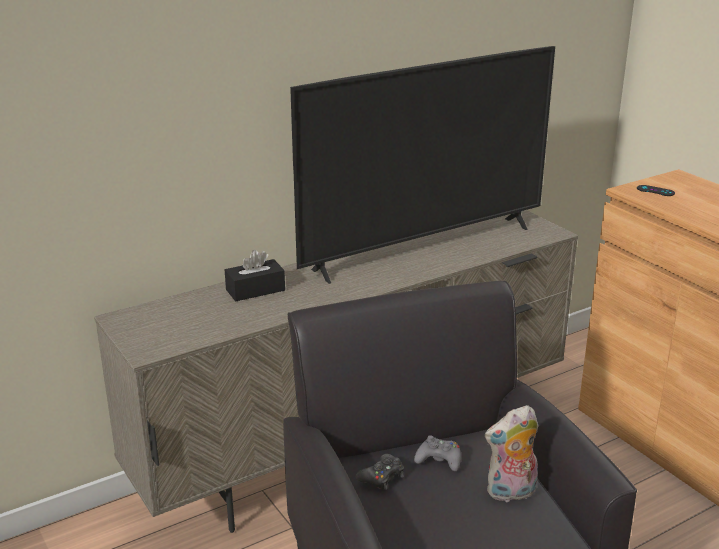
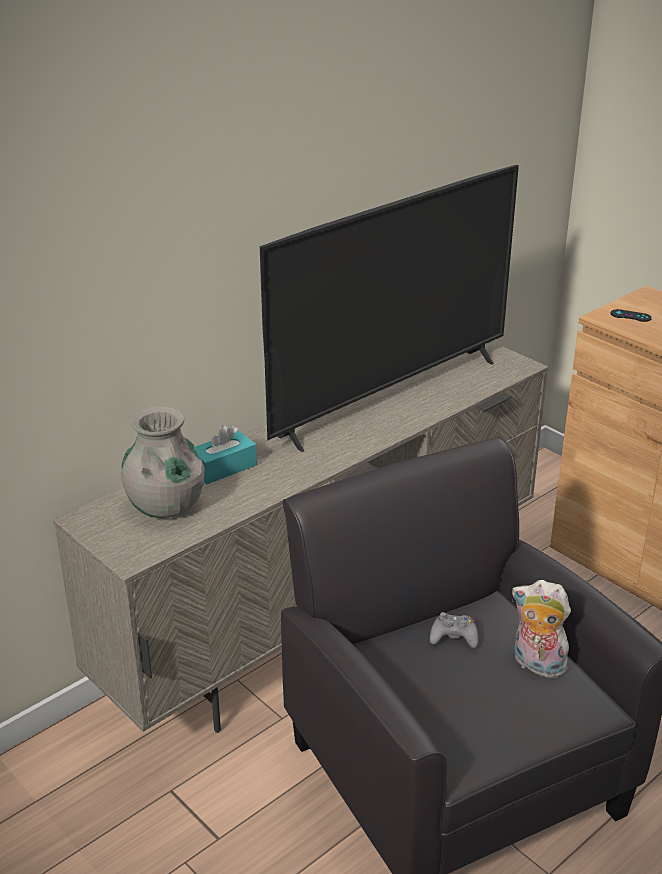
camera: 10 degrees left, 5 degrees up
black tissue box [225,250,285,301] -> turquoise tissue box [194,425,257,484]
black game controller [356,454,404,490] -> none
plush toy [485,405,538,502] -> plush toy turned 60 degrees clockwise [512,580,571,678]
none -> grey vase [121,406,205,518]

